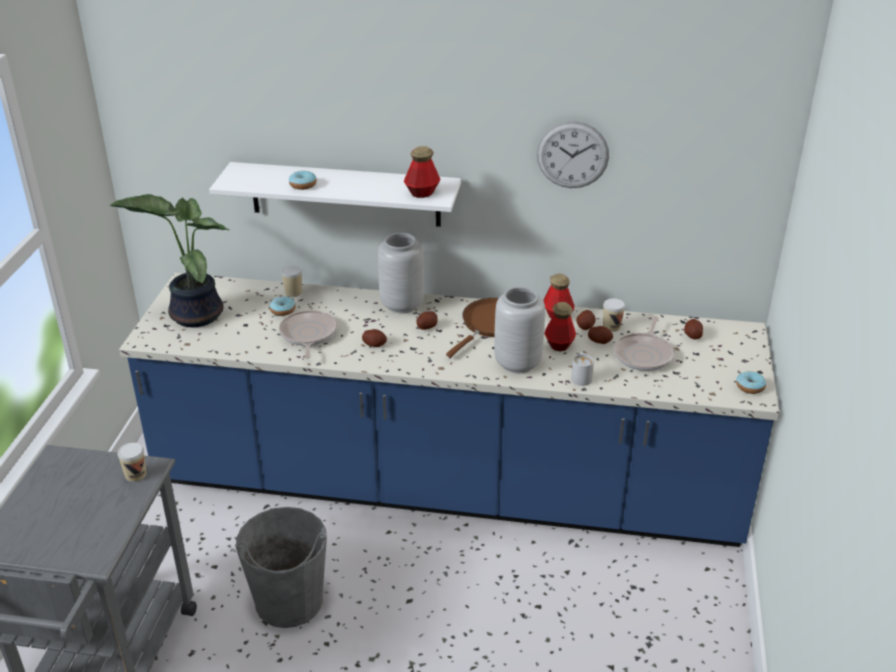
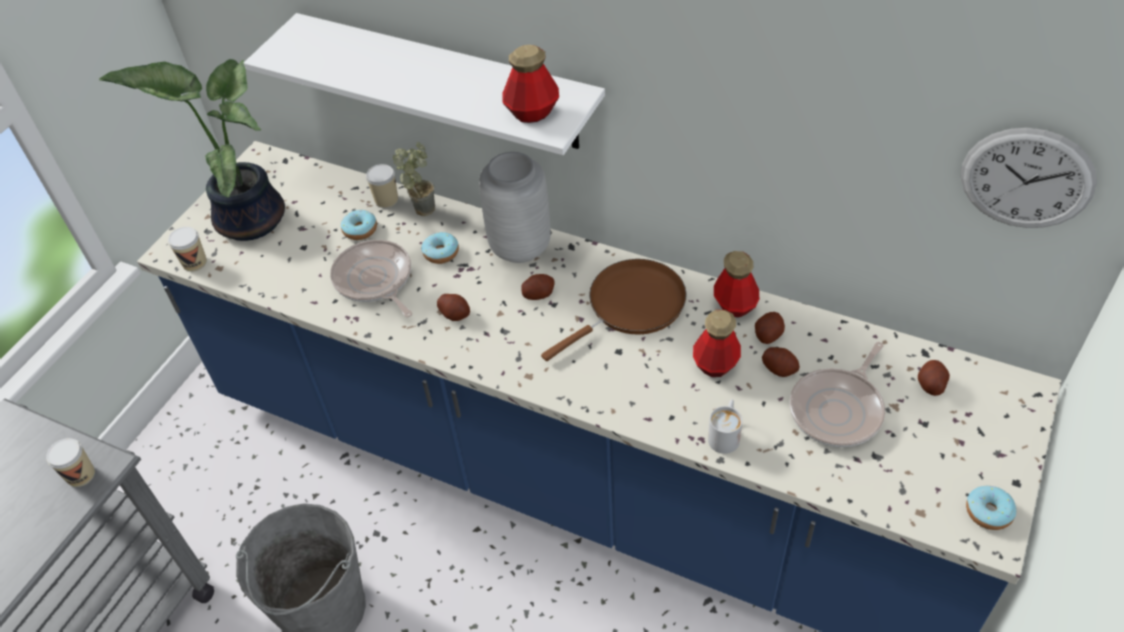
camera: 20 degrees right, 15 degrees up
frying pan [279,310,337,359] -> frying pan turned 45 degrees counterclockwise [330,240,412,318]
donut [289,171,317,190] -> donut moved to [421,232,459,264]
grey vase [494,287,545,373] -> none
wall clock [537,121,609,188] -> wall clock moved to [961,128,1097,228]
cup [603,298,625,332] -> cup moved to [168,227,207,272]
none -> potted plant [393,142,435,216]

